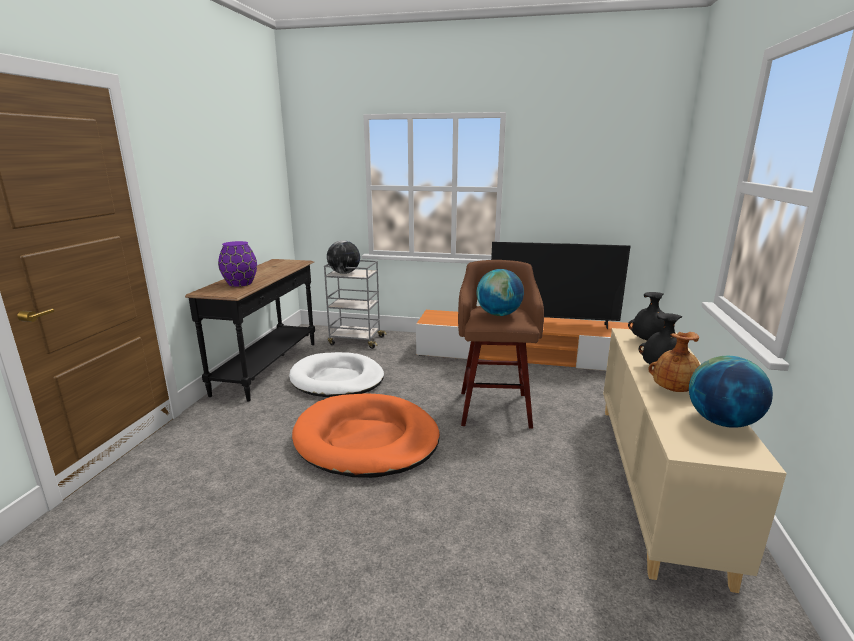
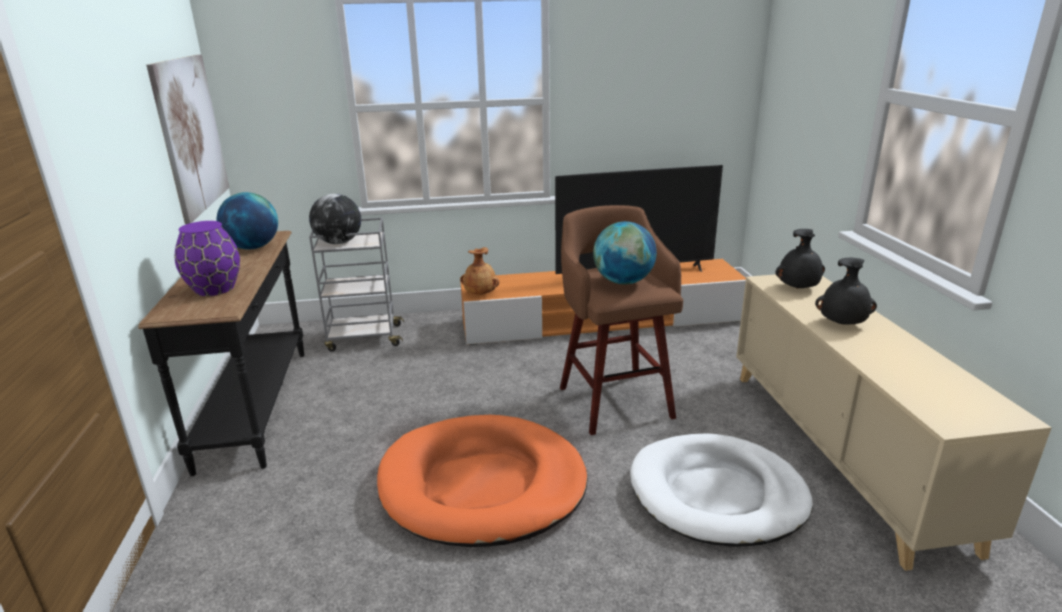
camera: 20 degrees left, 5 degrees up
white dog bed [289,352,384,397] -> white dog bed moved to [630,433,813,547]
brown vase [648,332,700,392] -> brown vase moved to [460,247,499,295]
globe [689,356,773,428] -> globe moved to [217,192,278,249]
none -> picture [146,55,230,224]

